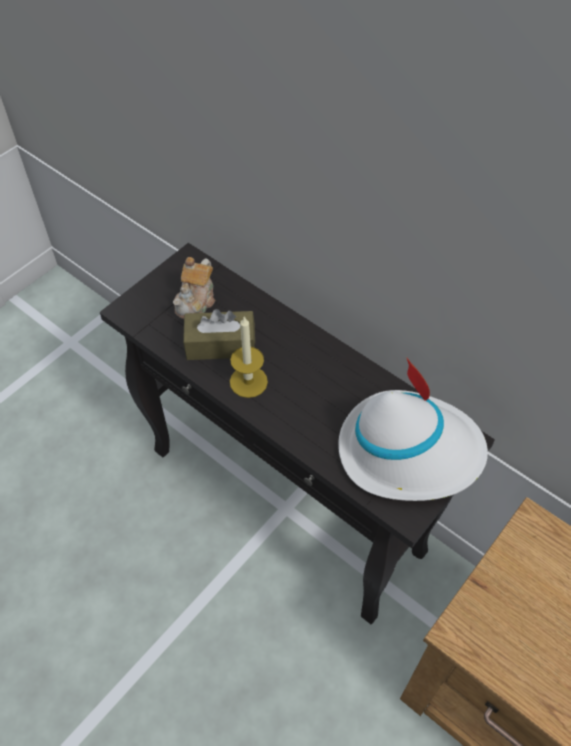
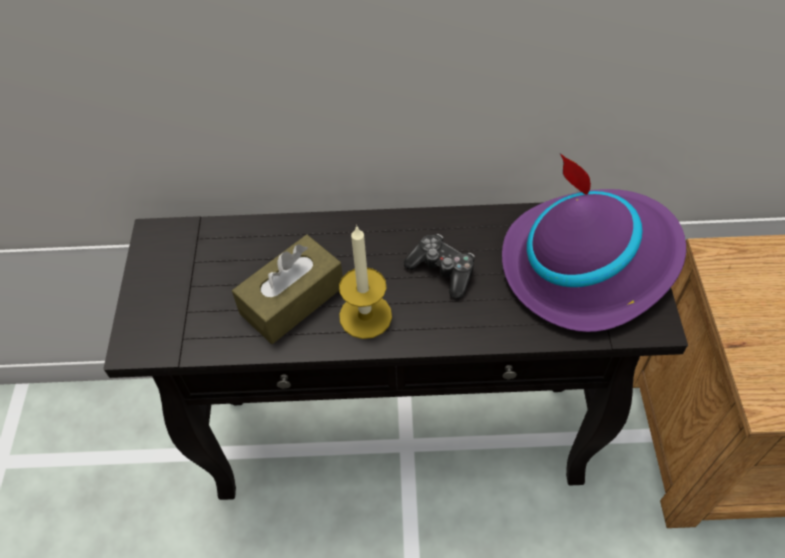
camera: 40 degrees left, 0 degrees up
teapot [173,257,215,319] -> none
white hat [338,357,488,501] -> purple hat [502,153,686,332]
none -> game controller [404,234,475,299]

